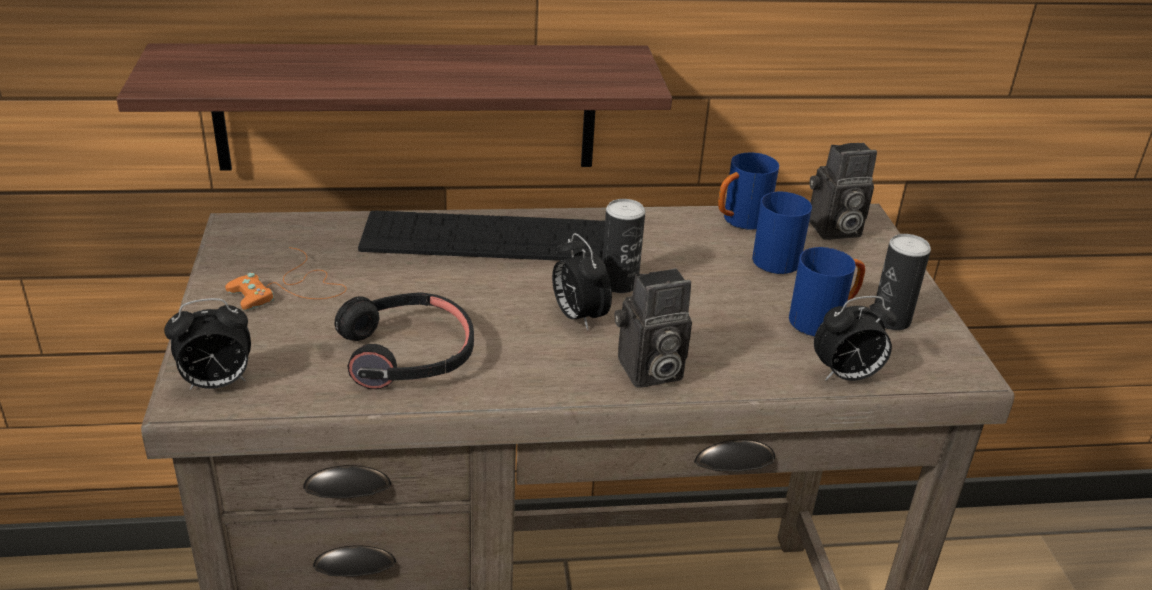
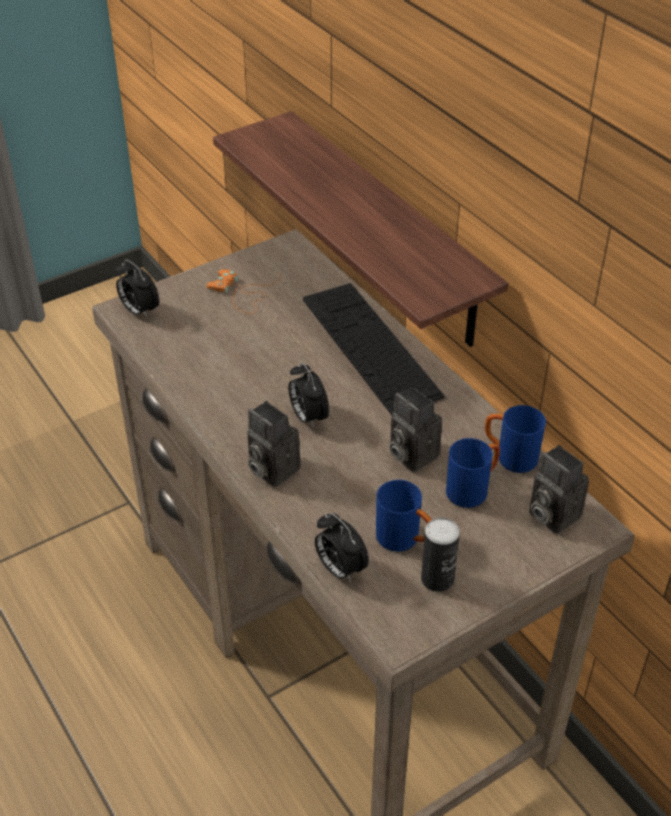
camera: 65 degrees right, 10 degrees up
black headphones [335,293,474,389] -> none
alarm clock [552,233,612,330] -> alarm clock turned 60 degrees counterclockwise [288,362,329,429]
can [602,199,645,293] -> none
none -> camera [389,386,442,472]

